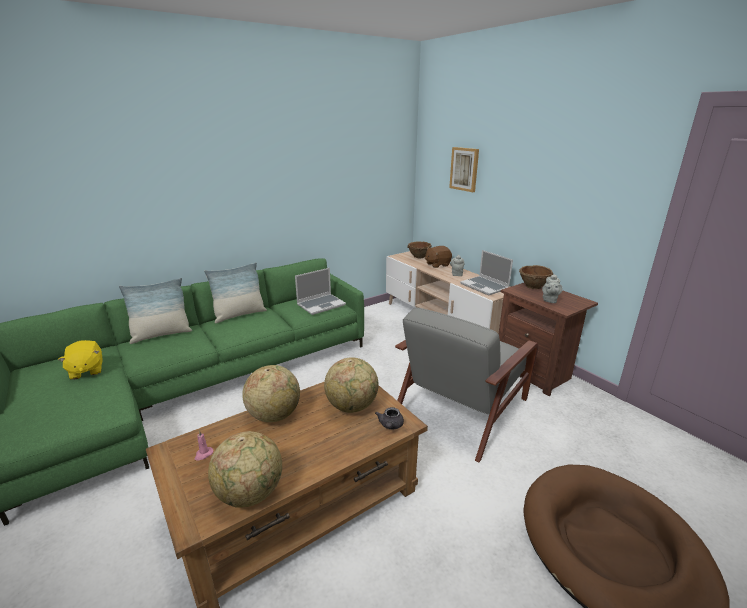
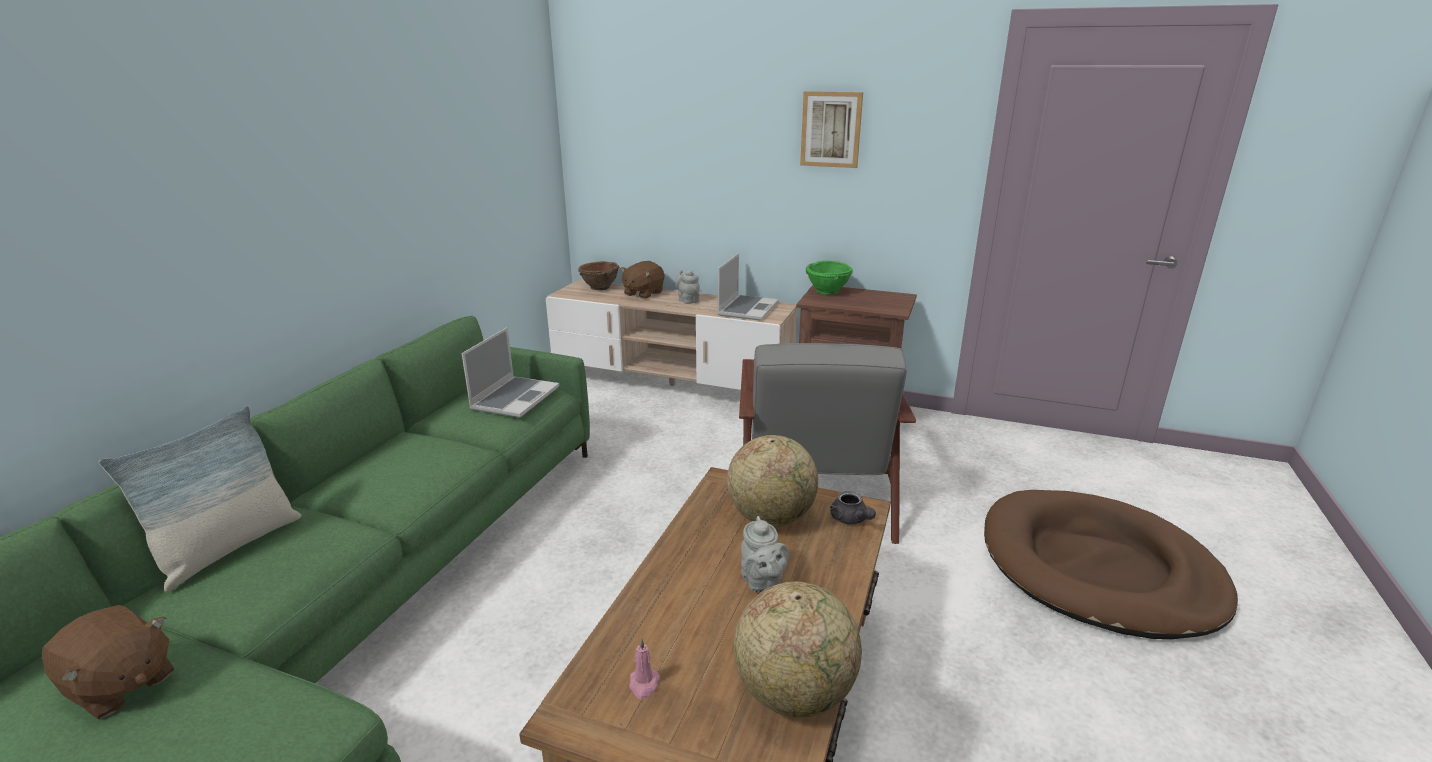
camera: 35 degrees left, 0 degrees up
yellow plush toy [58,340,103,380] -> brown plush toy [42,605,174,719]
pillow [204,262,267,323] -> none
globe [242,365,300,422] -> none
picture [449,147,479,192] -> picture moved to [800,91,863,168]
laptop [460,250,513,296] -> laptop turned 90 degrees counterclockwise [717,253,779,321]
brown bowl [519,265,553,289] -> green bowl [806,261,853,295]
grey teapot [542,274,562,303] -> grey teapot moved to [741,516,789,593]

